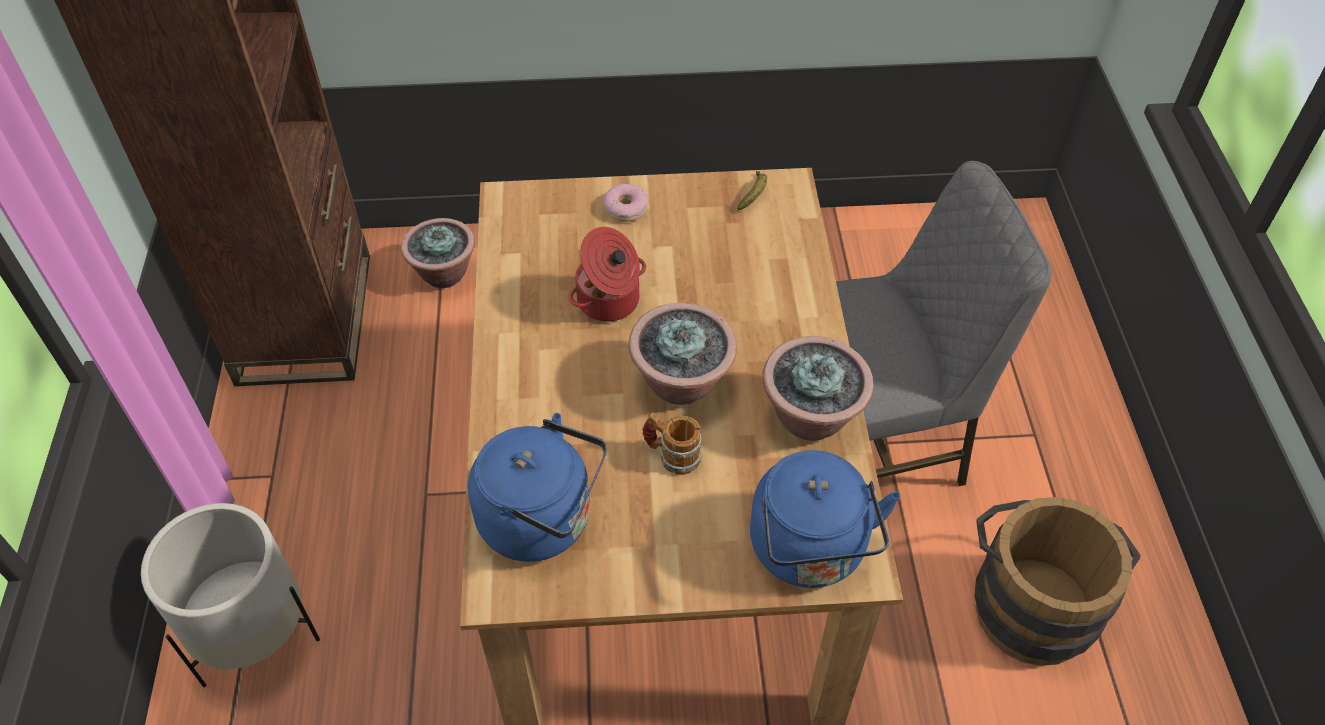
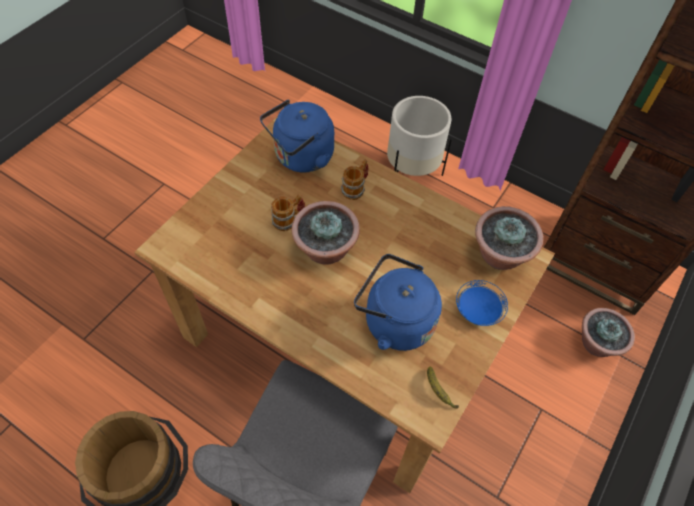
camera: 125 degrees right, 5 degrees up
cooking pot [569,227,646,322] -> none
donut [603,184,648,222] -> blue plate [456,280,508,326]
blue kettle [750,450,901,588] -> blue kettle moved to [354,254,442,351]
potted plant [763,336,874,441] -> potted plant moved to [475,206,544,270]
none -> mug [341,159,368,200]

